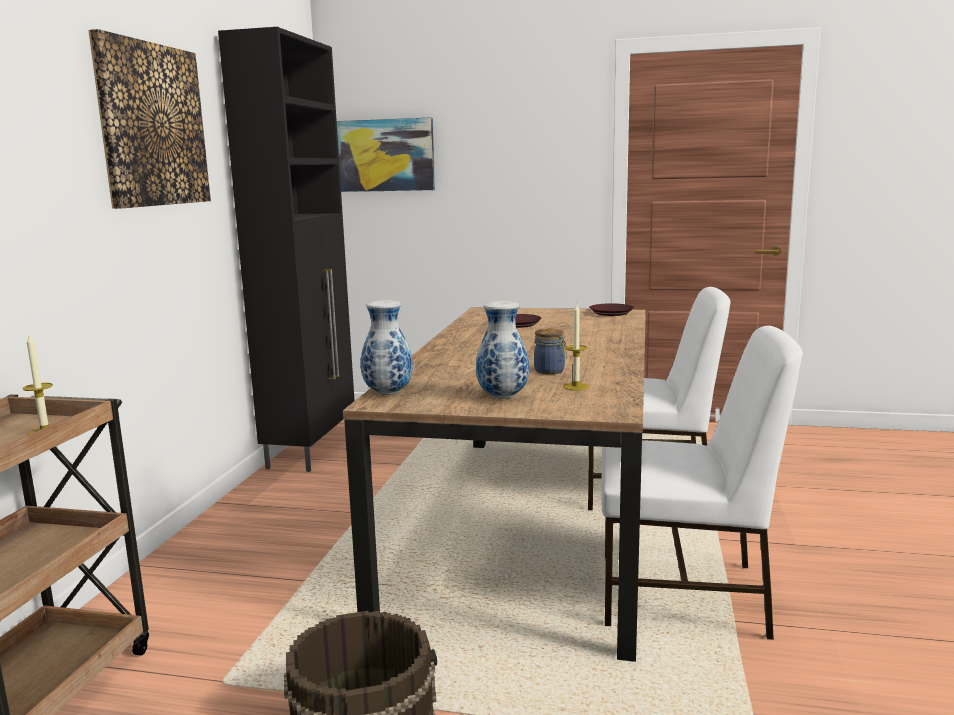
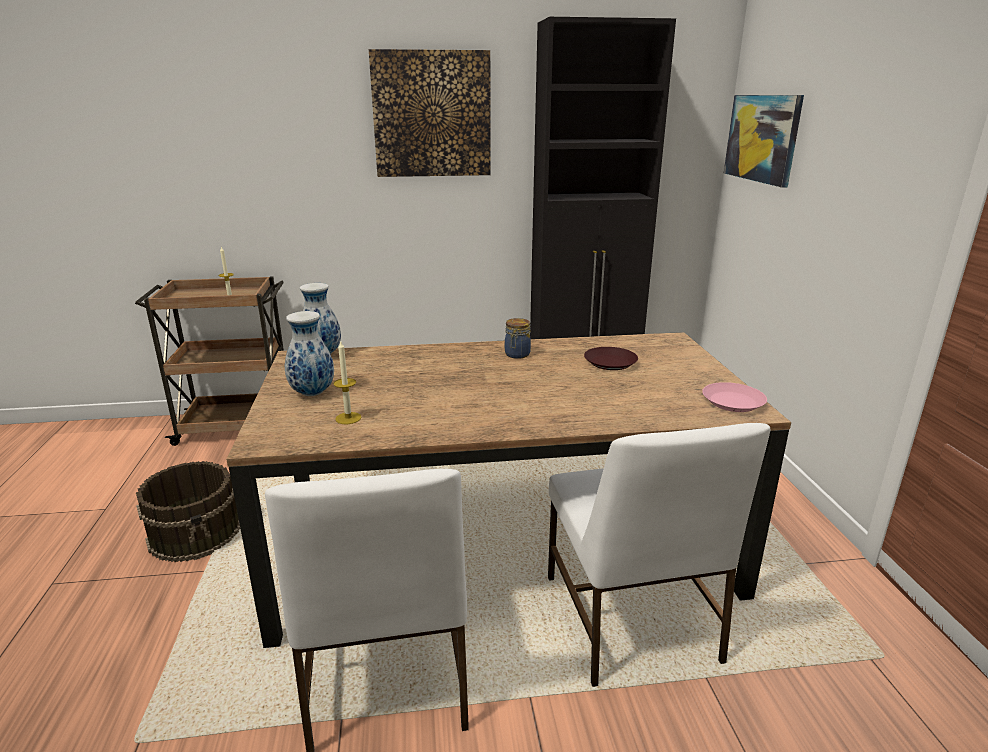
camera: 70 degrees right, 10 degrees up
jar [534,328,567,374] -> jar moved to [505,318,531,359]
brown plate [589,303,634,316] -> pink plate [702,382,767,412]

